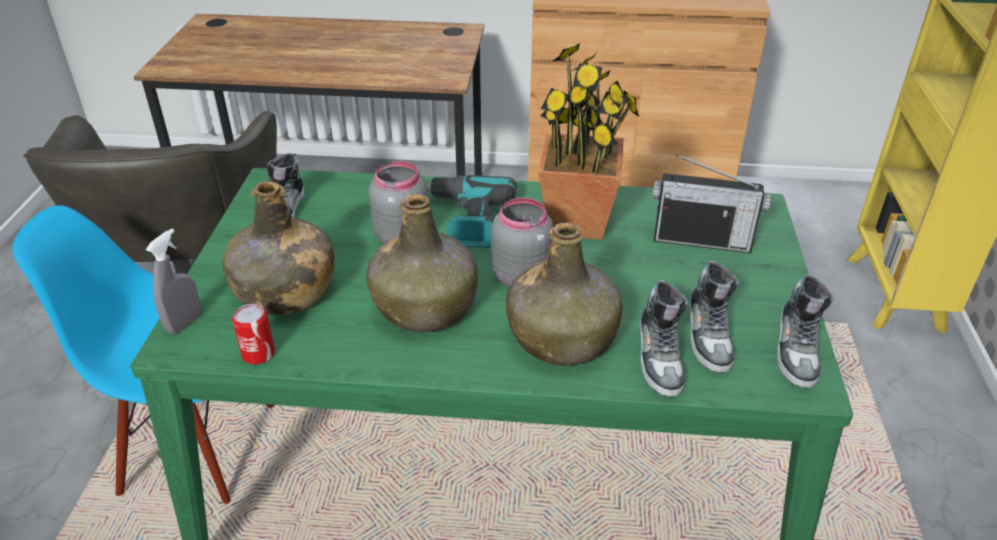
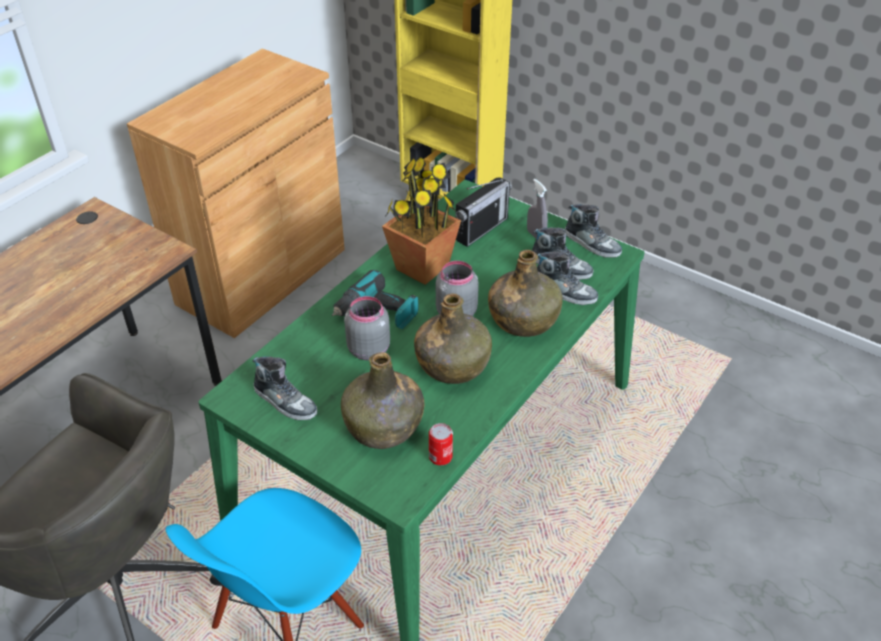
camera: 60 degrees left, 5 degrees up
grey spray bottle [146,228,201,335] -> grey spray bottle moved to [527,179,548,239]

